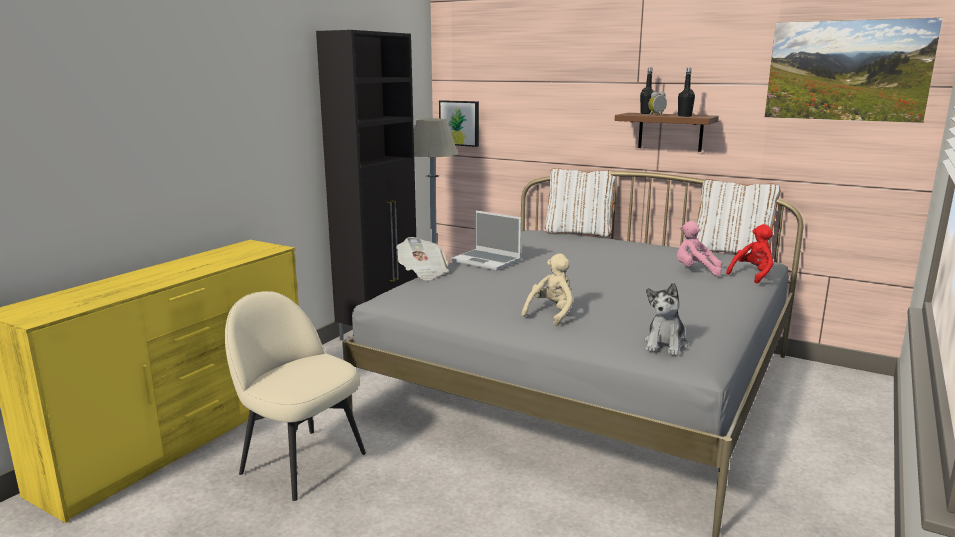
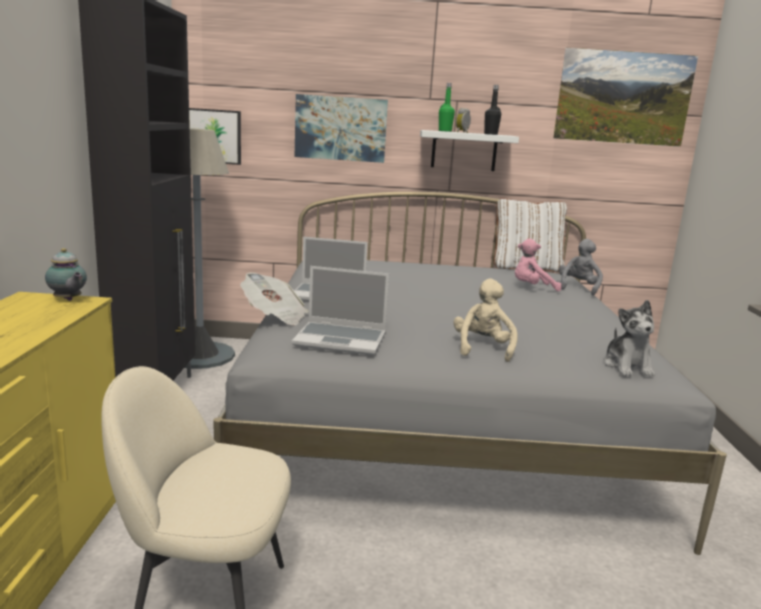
camera: 30 degrees left, 0 degrees up
white pillow [545,168,615,237] -> none
brown shelf [615,113,719,152] -> white shelf [420,130,519,171]
black bottle [640,68,655,114] -> green bottle [439,83,455,132]
red plush toy [726,224,773,284] -> grey plush toy [559,239,603,295]
none -> teapot [45,248,87,301]
none -> laptop [292,266,389,355]
none -> picture [295,94,388,163]

